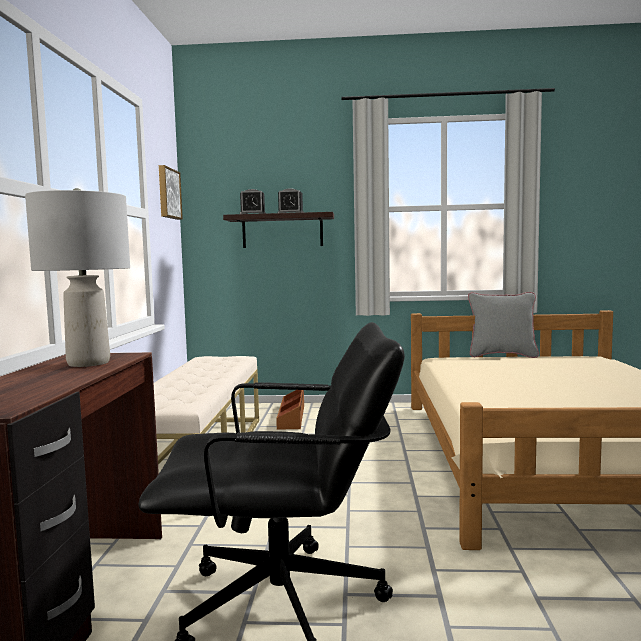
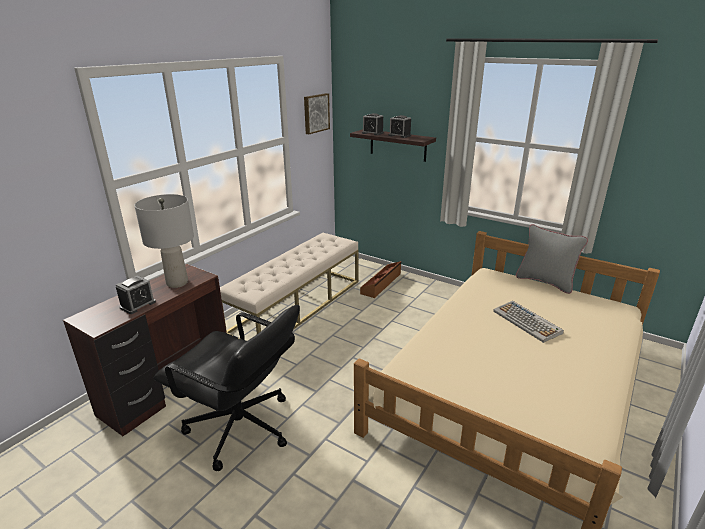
camera: 30 degrees right, 20 degrees up
none -> alarm clock [116,276,156,314]
none -> keyboard [493,301,564,343]

